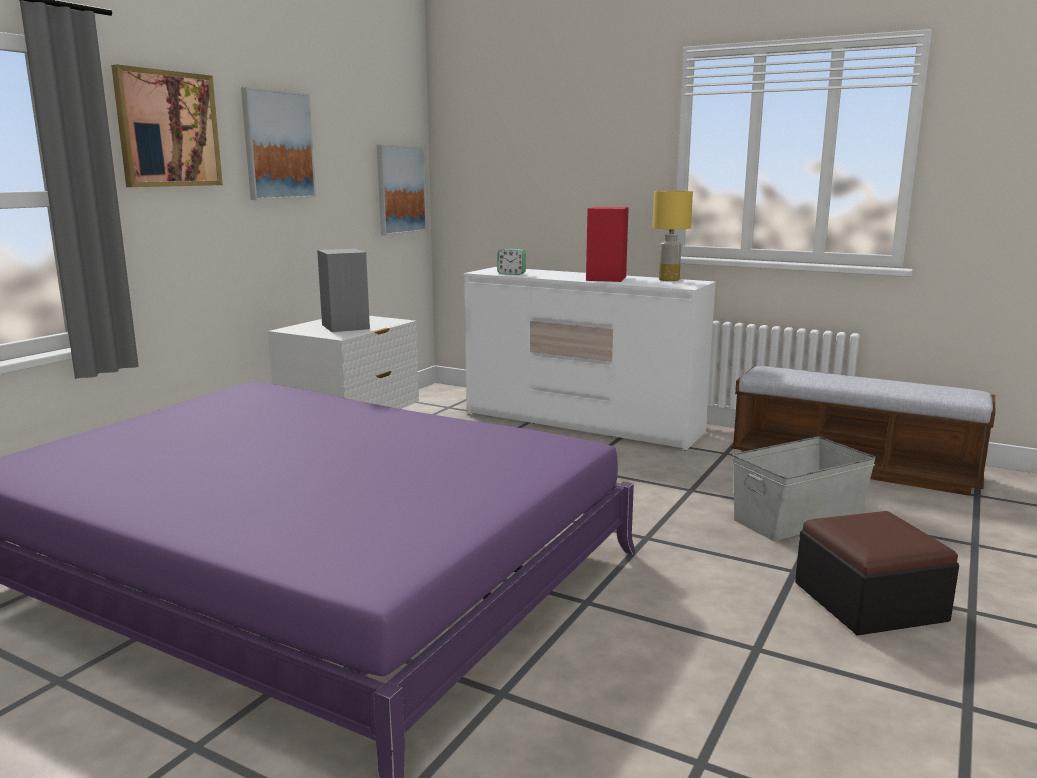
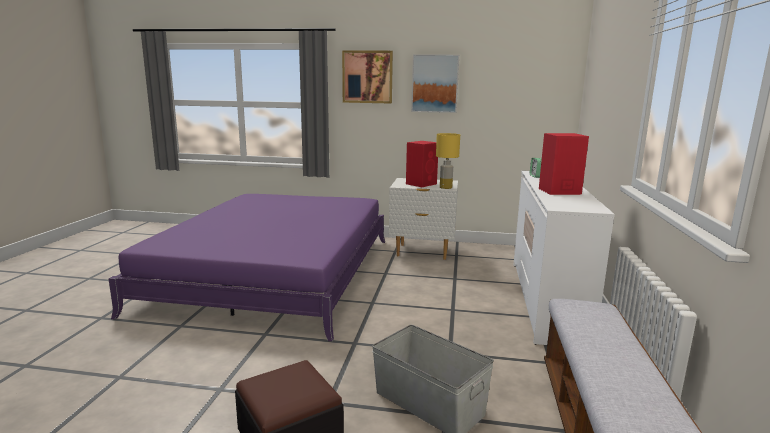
camera: 70 degrees right, 0 degrees up
grey speaker [317,249,370,332] -> red speaker [406,141,438,187]
picture [377,145,427,236] -> none
yellow table lamp [653,191,693,281] -> yellow table lamp moved to [436,133,460,189]

